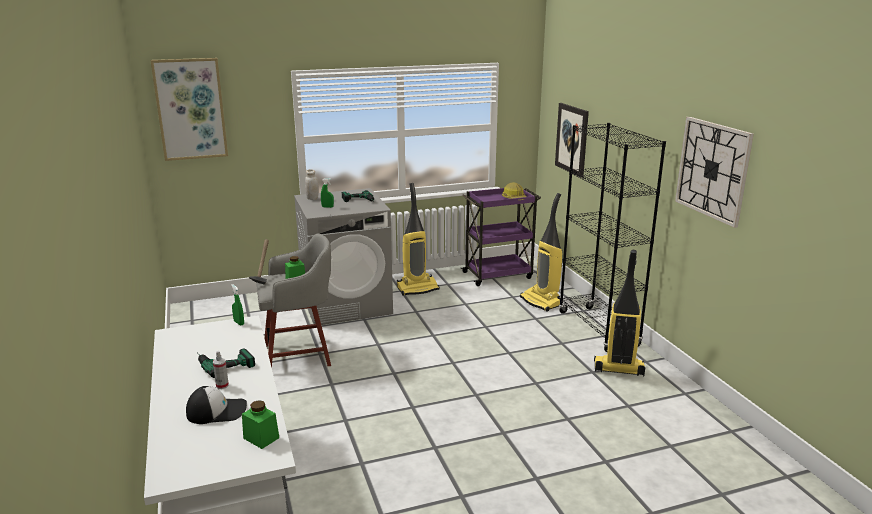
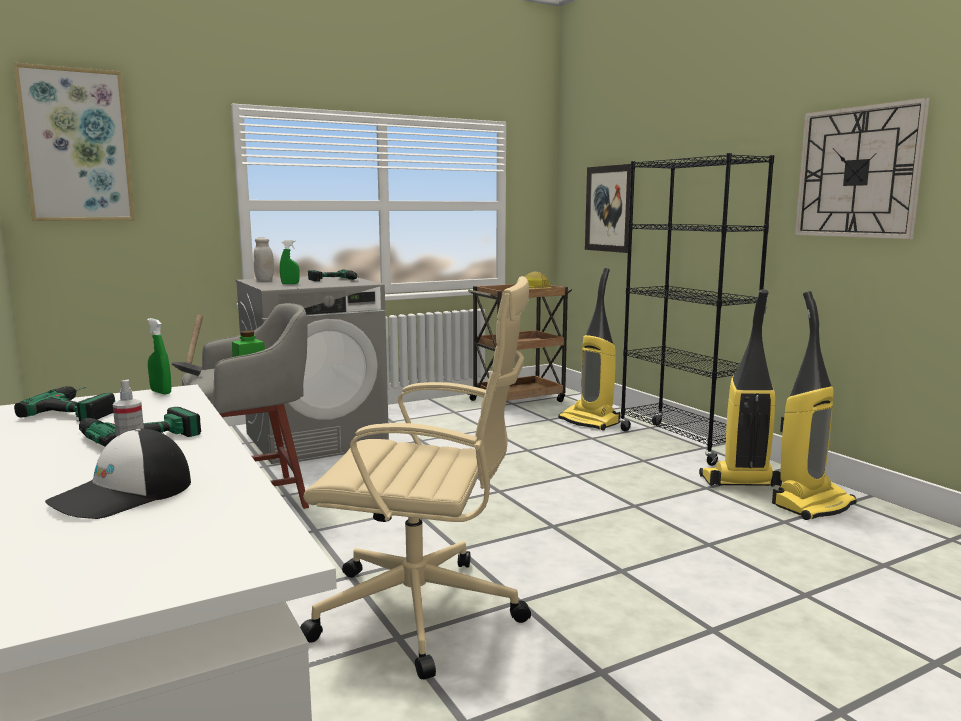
camera: 10 degrees left, 10 degrees down
cap [186,386,247,424] -> cap turned 150 degrees clockwise [45,428,191,519]
green jar [242,400,279,449] -> none
vacuum cleaner [397,183,440,296] -> vacuum cleaner moved to [772,291,857,520]
purple cart [461,188,541,286] -> brown cart [467,284,572,402]
none -> power drill [14,386,115,421]
none -> beige office chair [300,276,531,680]

